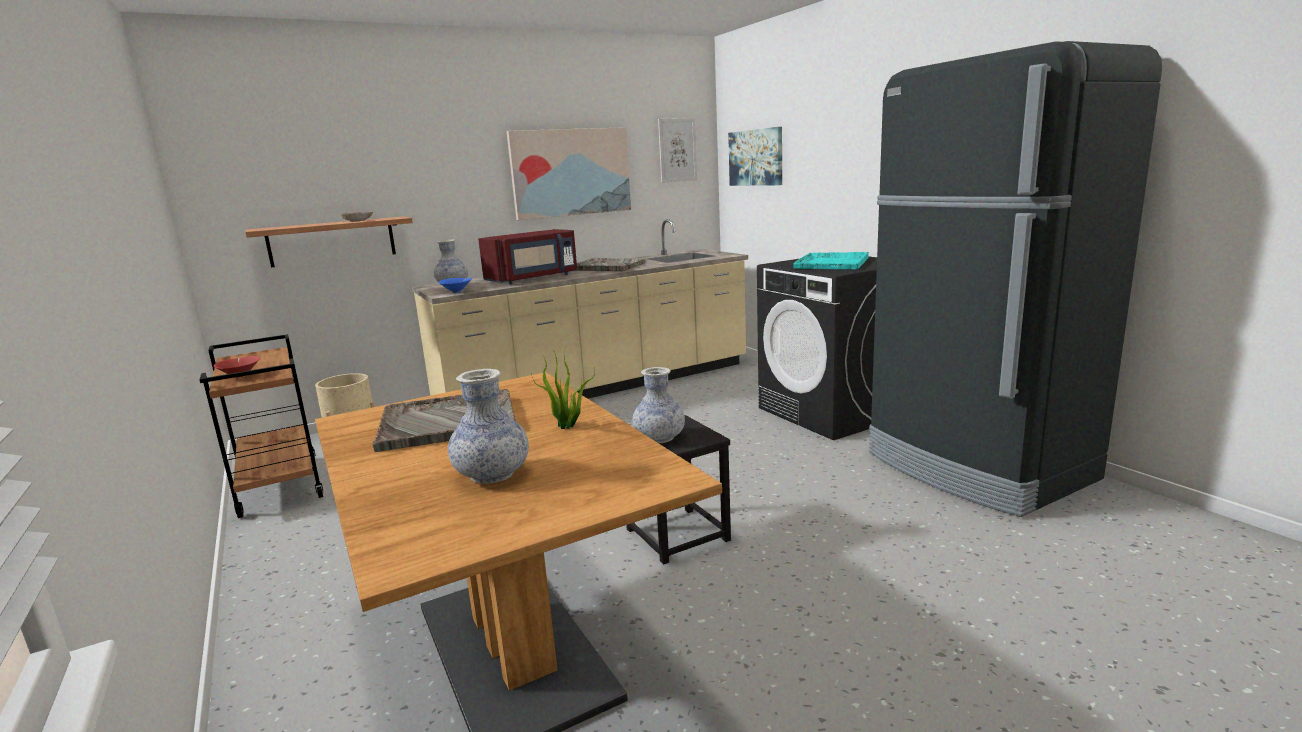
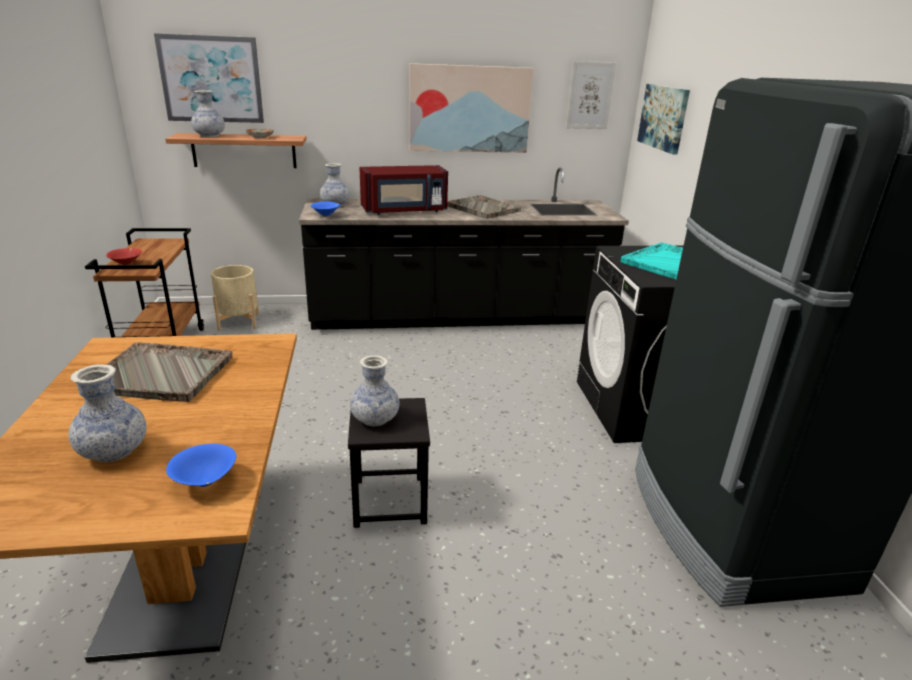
camera: 20 degrees right, 10 degrees up
beige counter [412,219,748,399] -> black counter [299,168,629,330]
potted plant [531,348,595,429] -> none
none -> picture [154,33,264,123]
none -> blue bowl [166,443,236,487]
none -> vase [191,90,225,137]

